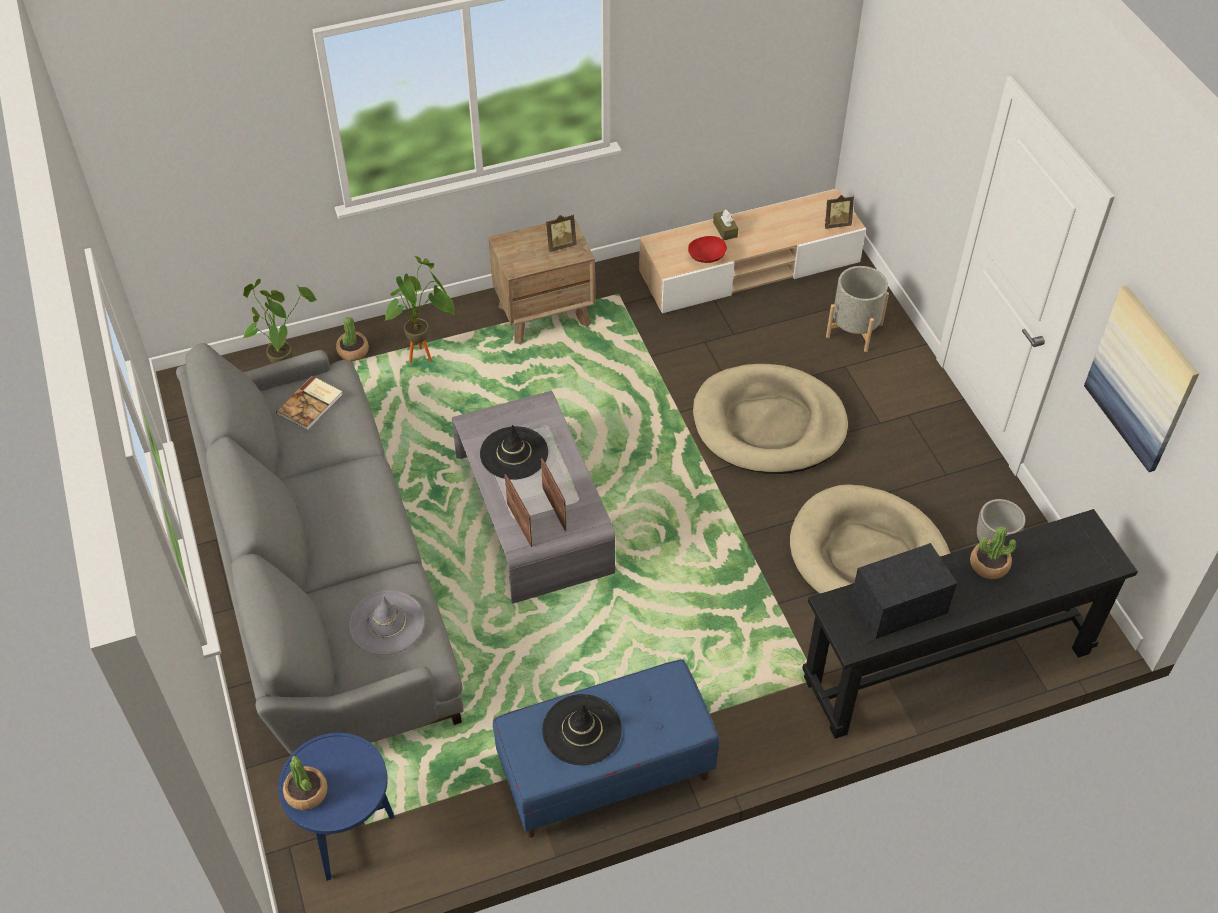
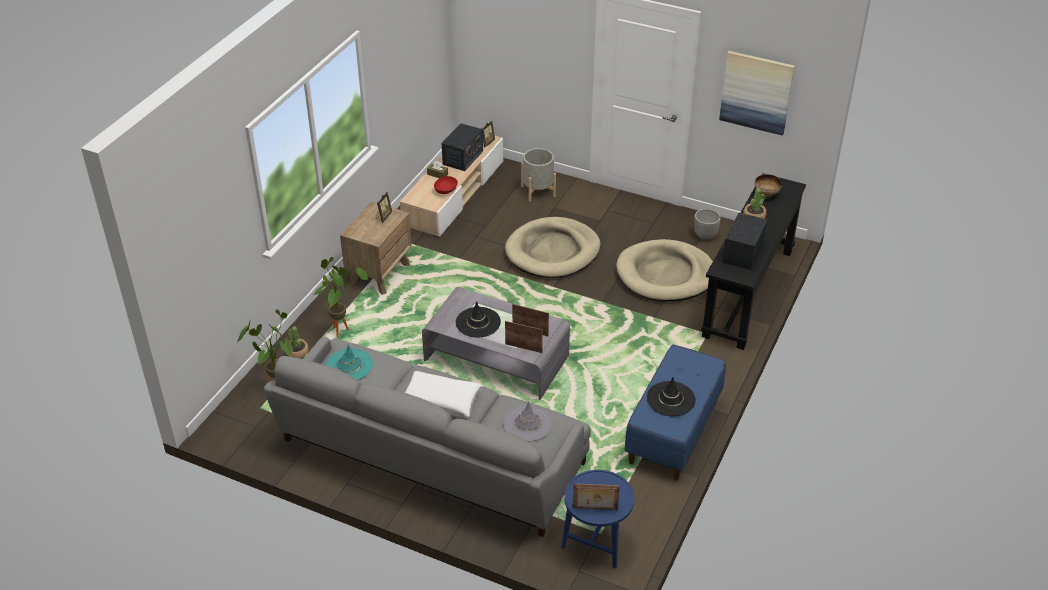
camera: 45 degrees left, 10 degrees down
book [276,376,342,431] -> turquoise hat [326,344,373,380]
potted plant [283,756,328,810] -> picture frame [573,483,620,510]
none -> white pillow [405,371,482,417]
none -> radio [442,123,483,171]
none -> bowl [754,174,782,199]

